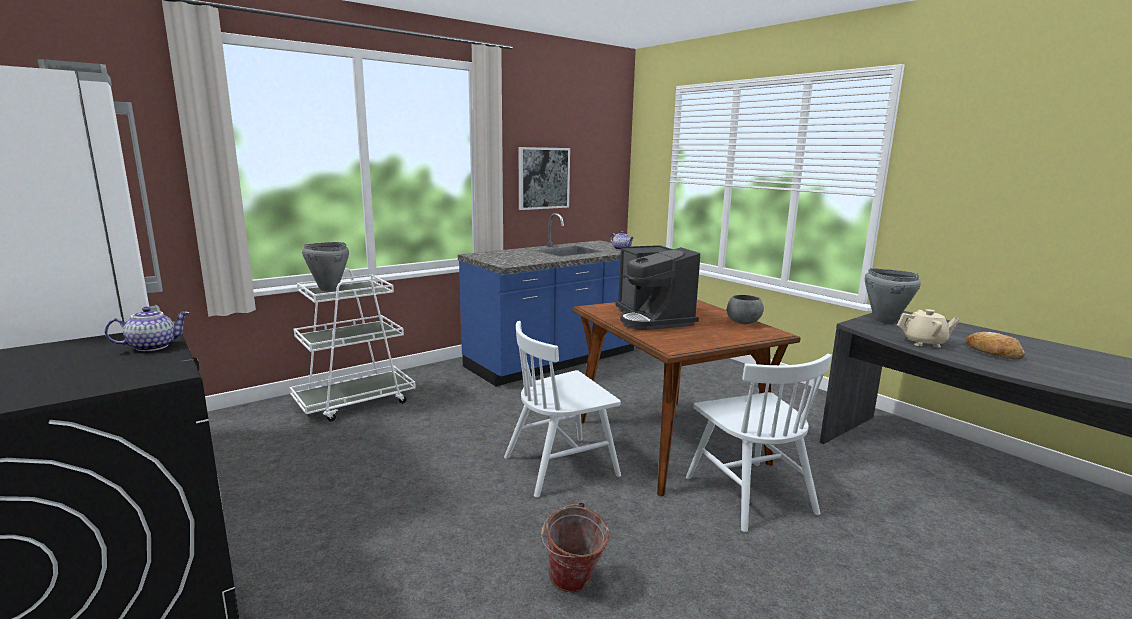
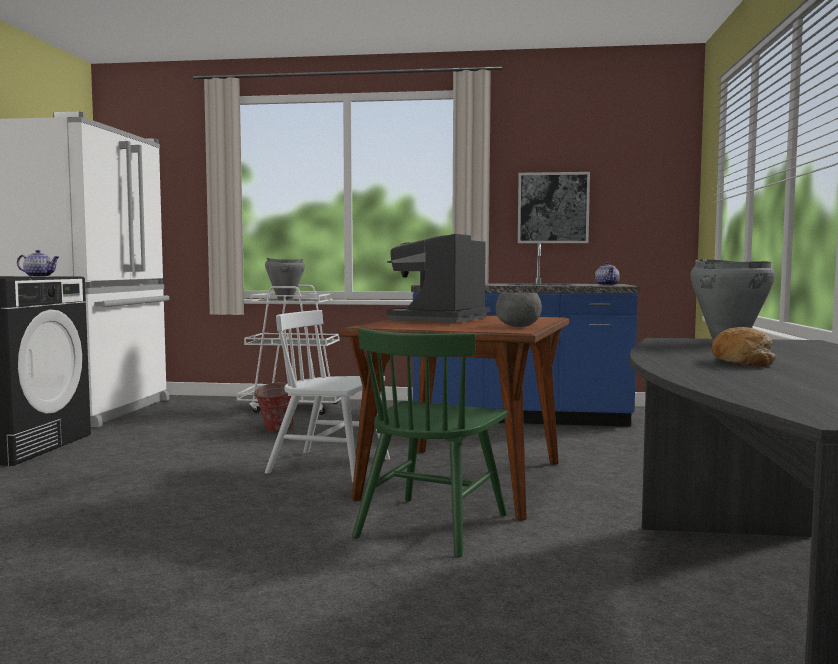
camera: 45 degrees right, 10 degrees down
bucket [541,502,609,592] -> bucket moved to [254,382,294,432]
white chair [686,354,832,532] -> green chair [352,328,508,557]
beige teapot [897,309,960,347] -> none

